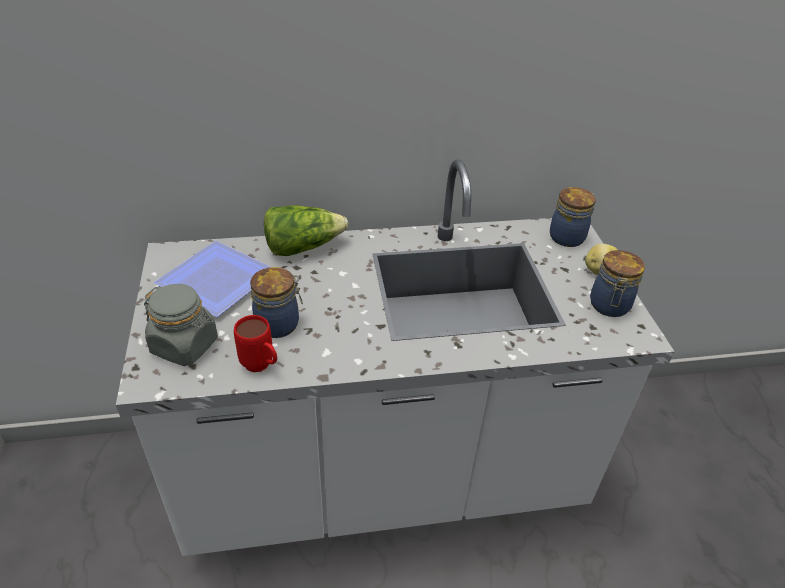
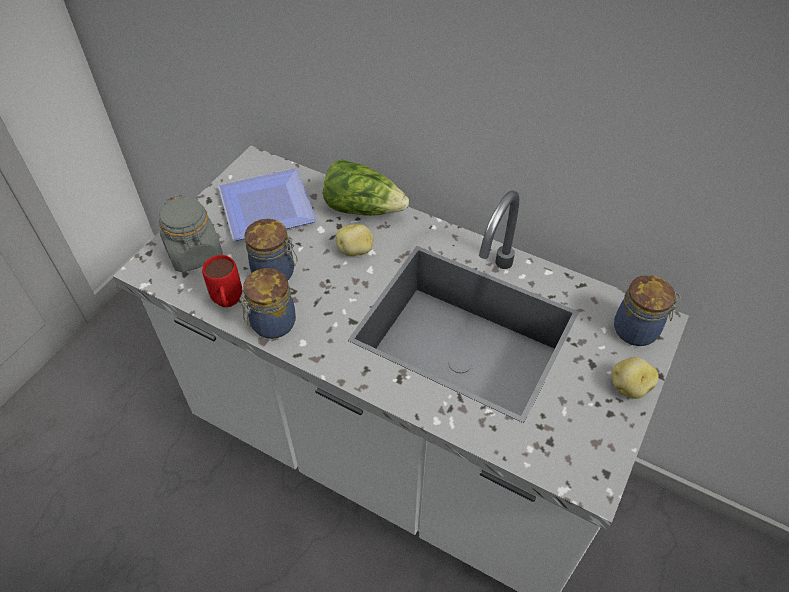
camera: 40 degrees right, 10 degrees up
jar [590,250,645,317] -> jar moved to [239,268,296,339]
none -> potato [336,224,374,256]

